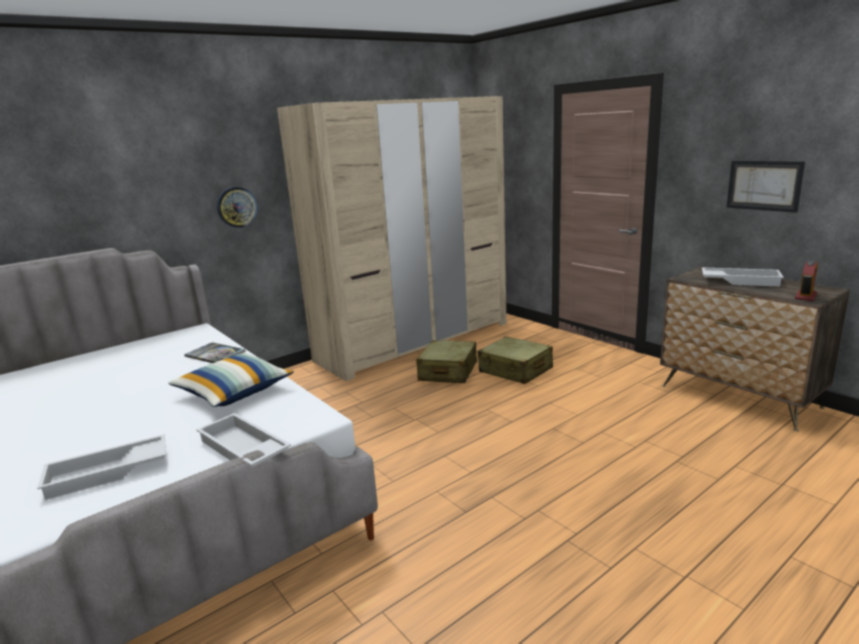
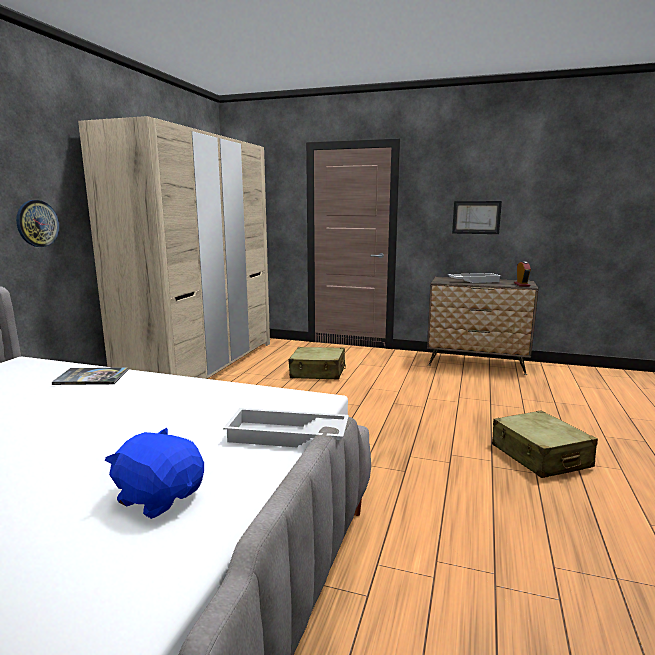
camera: 35 degrees left, 5 degrees down
white tray [37,434,166,500] -> blue plush toy [105,428,204,519]
pillow [168,353,294,407] -> none
beige suitcase [416,340,477,383] -> beige suitcase moved to [492,411,598,478]

